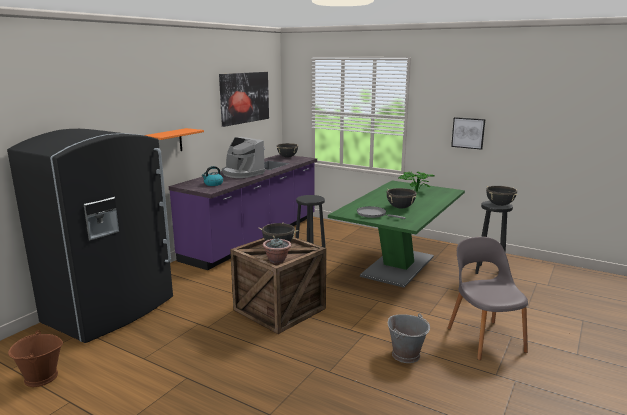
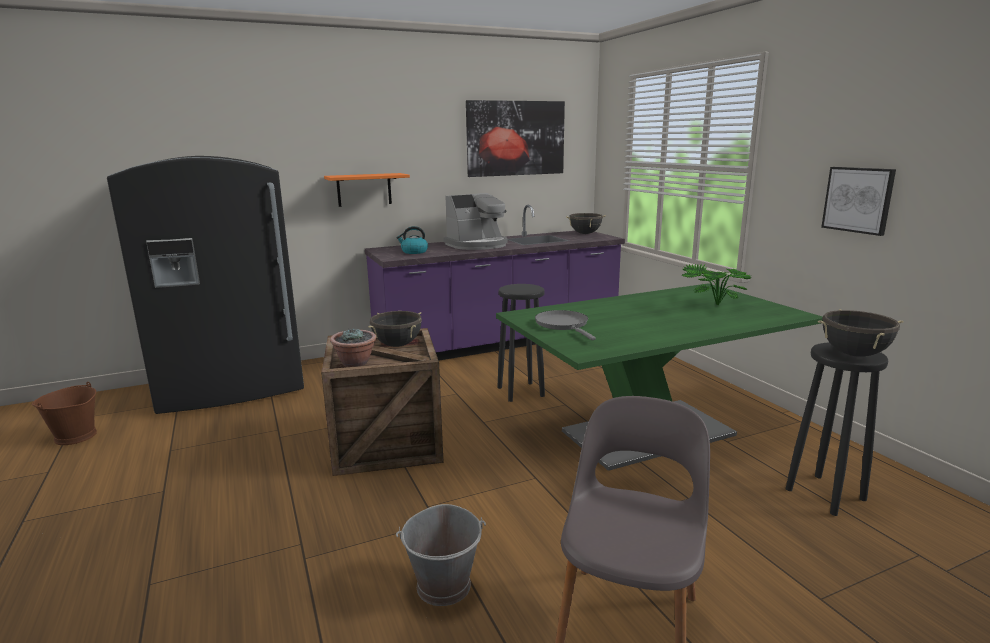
camera: 35 degrees right, 0 degrees up
coffee machine [222,137,265,178] -> coffee machine turned 105 degrees counterclockwise [443,193,507,250]
black cooking pot [386,188,416,209] -> none

